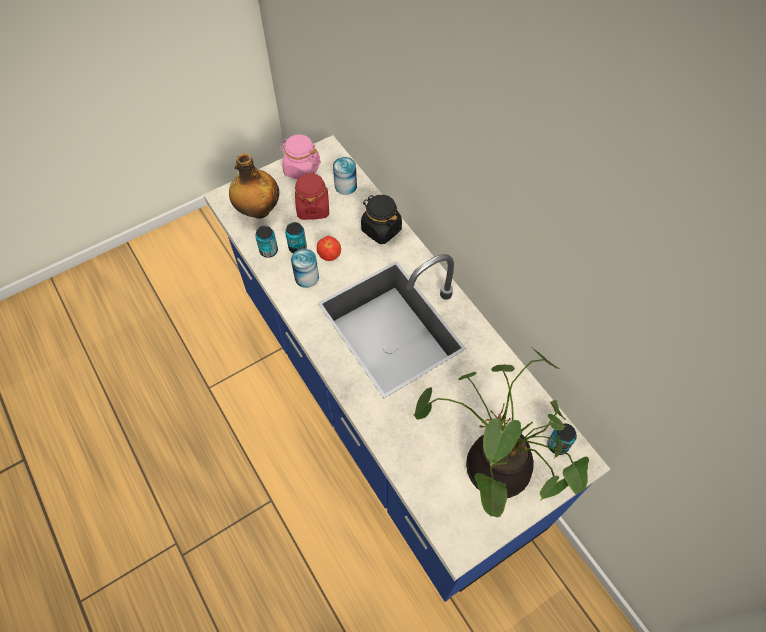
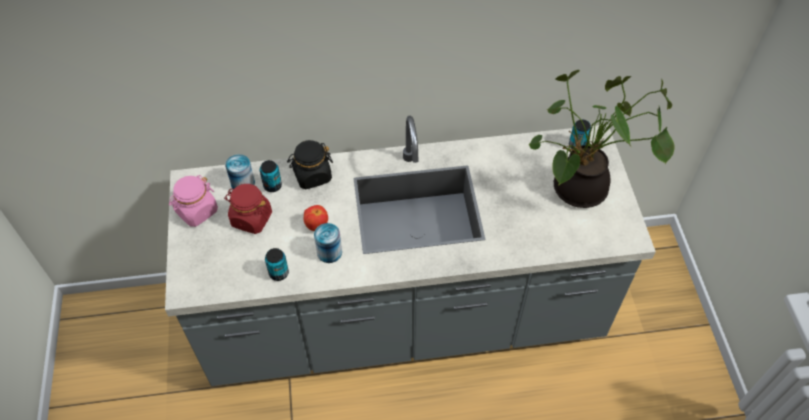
camera: 65 degrees left, 5 degrees down
blue counter [203,135,610,602] -> grey counter [165,116,656,386]
bottle [229,153,279,218] -> none
can [285,222,307,253] -> can moved to [260,160,282,192]

